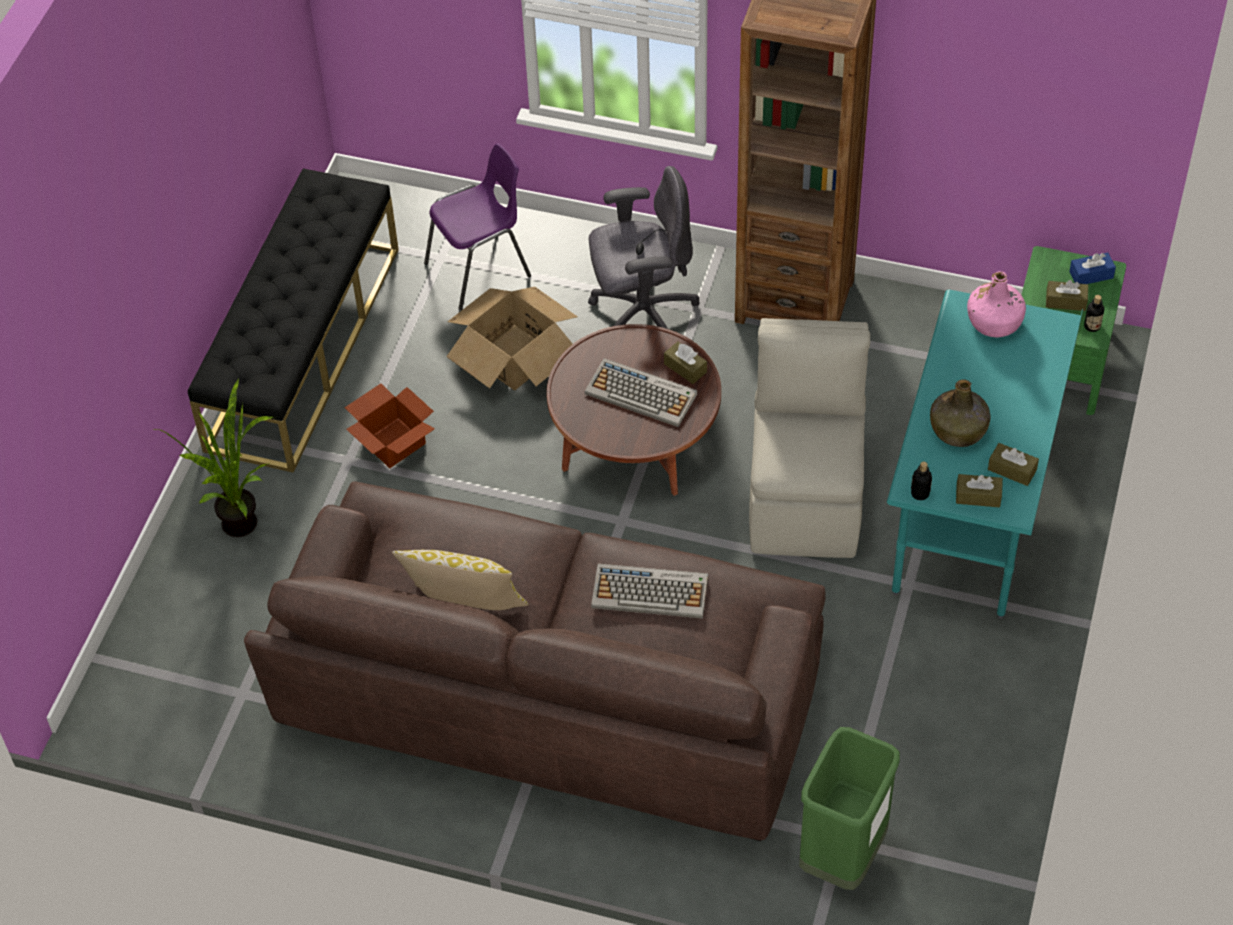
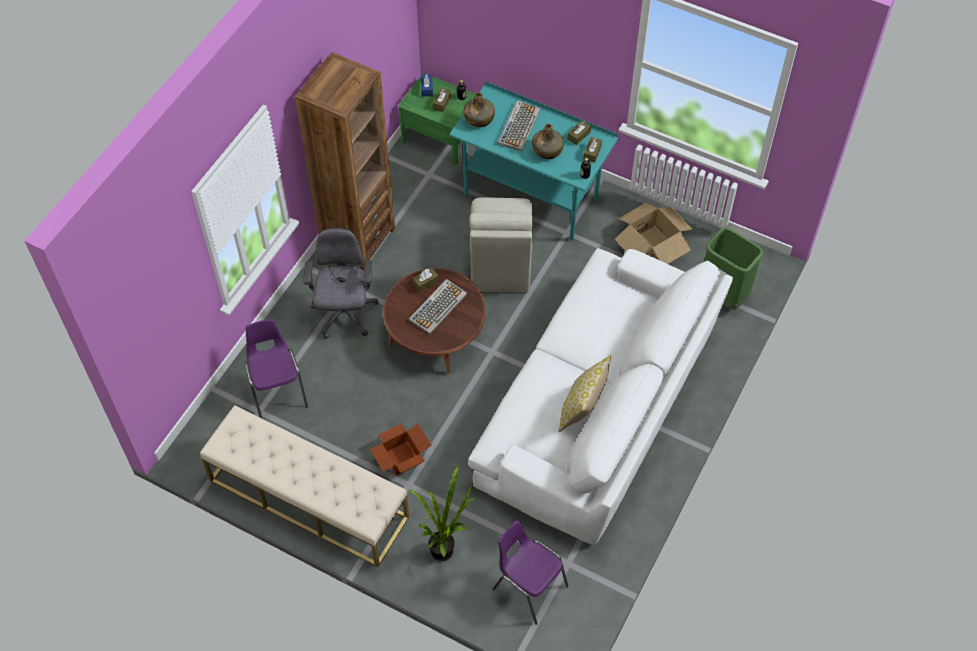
camera: 80 degrees left, 5 degrees up
black bench [188,168,399,473] -> beige bench [200,405,410,567]
brown sofa [244,481,826,841] -> white sofa [468,248,733,545]
cardboard box [446,287,578,390] -> cardboard box moved to [615,203,694,264]
keyboard [591,564,708,618] -> keyboard moved to [497,100,541,151]
beige chair [749,318,870,558] -> beige chair turned 105 degrees counterclockwise [469,197,533,292]
pink bottle [967,271,1026,337] -> green bottle [463,92,495,127]
none -> purple chair [493,520,569,625]

